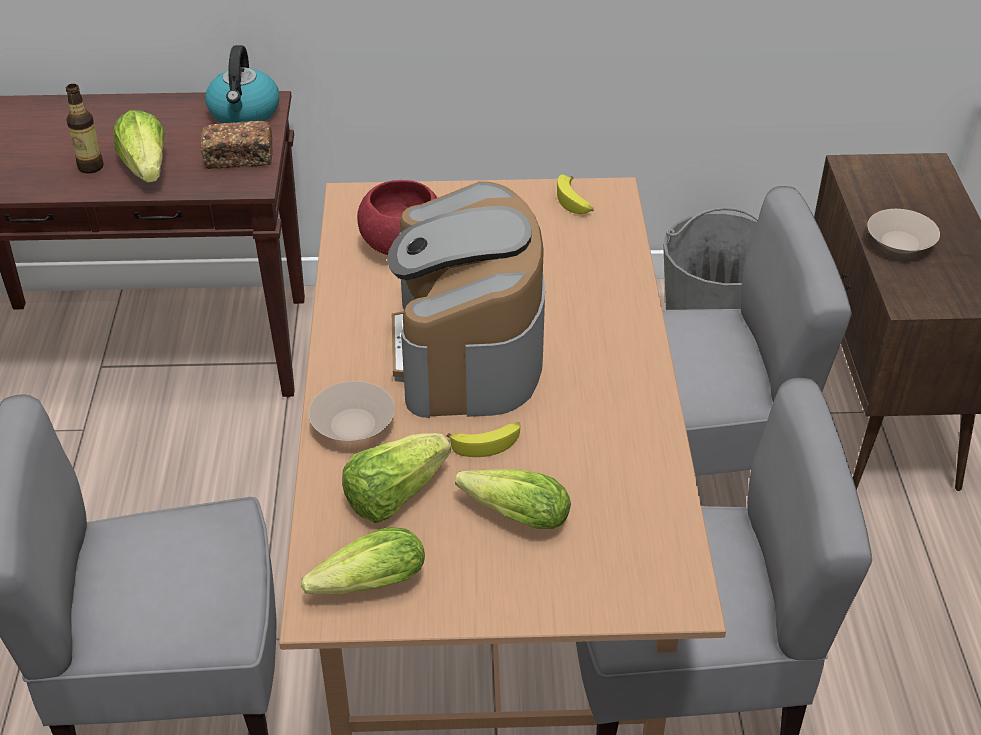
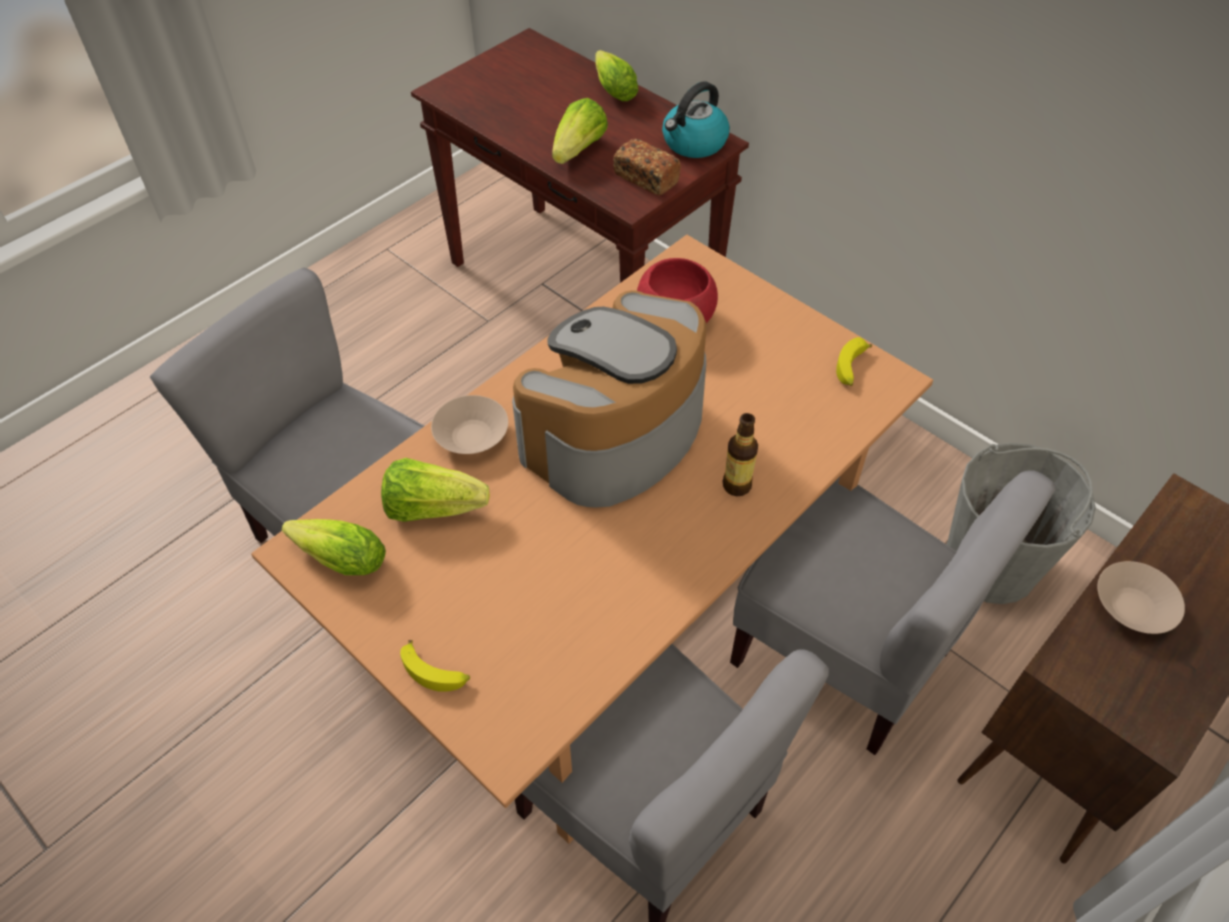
camera: 45 degrees right, 10 degrees up
bottle [66,84,103,173] -> bottle moved to [723,413,758,496]
banana [447,422,520,457] -> banana moved to [400,640,470,692]
lettuce [455,469,571,529] -> lettuce moved to [595,50,638,101]

